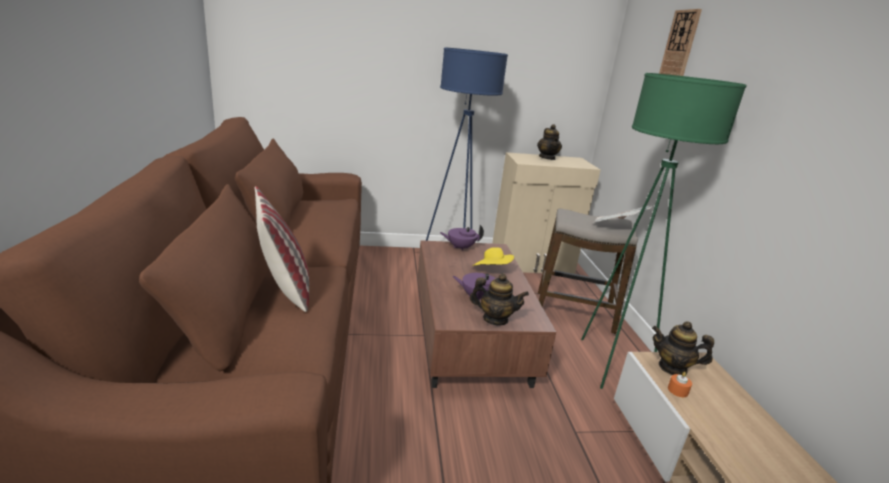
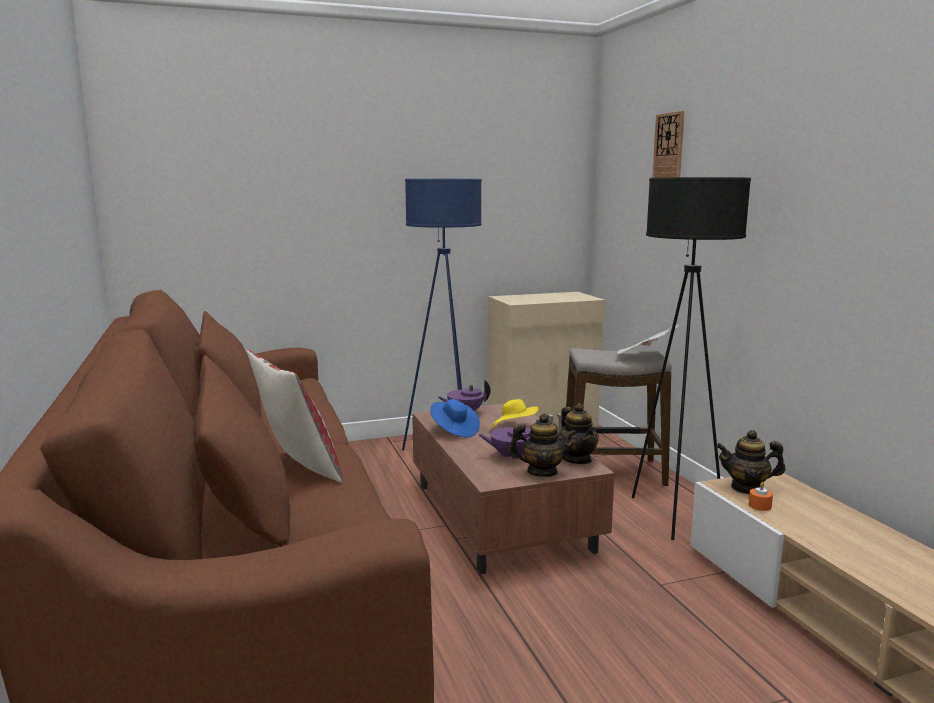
camera: 10 degrees left, 10 degrees down
teapot [537,124,562,160] -> teapot moved to [557,403,599,464]
green floor lamp [581,73,747,389] -> black floor lamp [632,177,751,540]
none -> blue hat [430,399,480,438]

